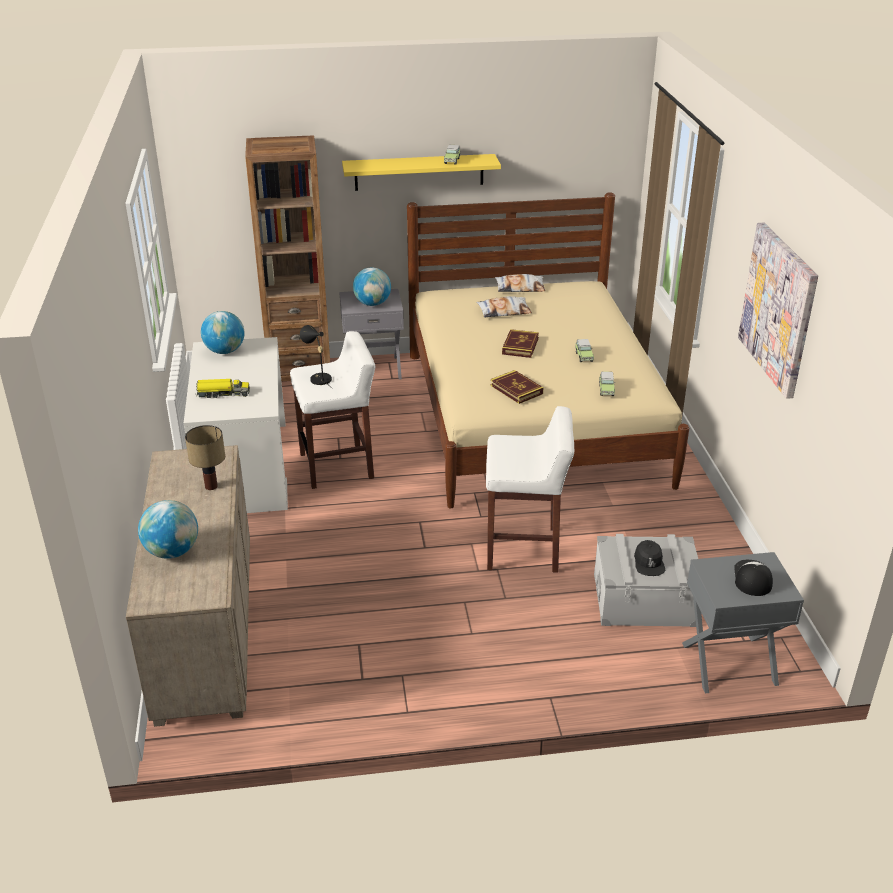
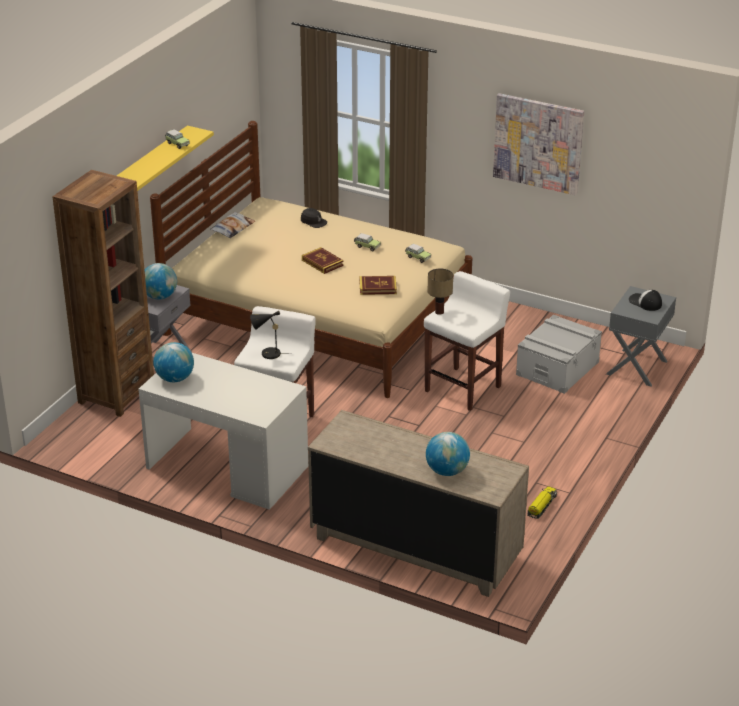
camera: 55 degrees left, 0 degrees up
table lamp [185,425,225,490] -> table lamp moved to [428,269,453,315]
toy truck [195,379,250,398] -> toy truck moved to [527,486,557,519]
pillow [476,296,532,318] -> none
black cap [634,540,666,576] -> black cap moved to [301,208,327,228]

